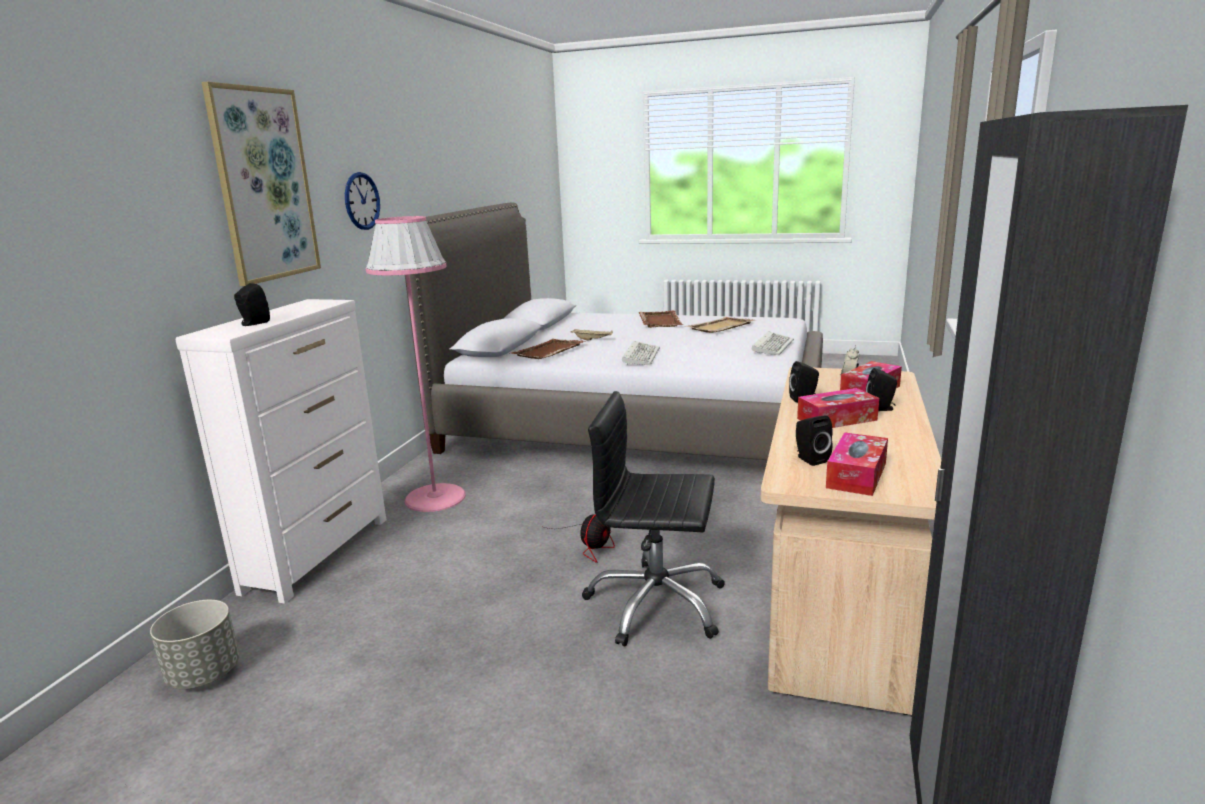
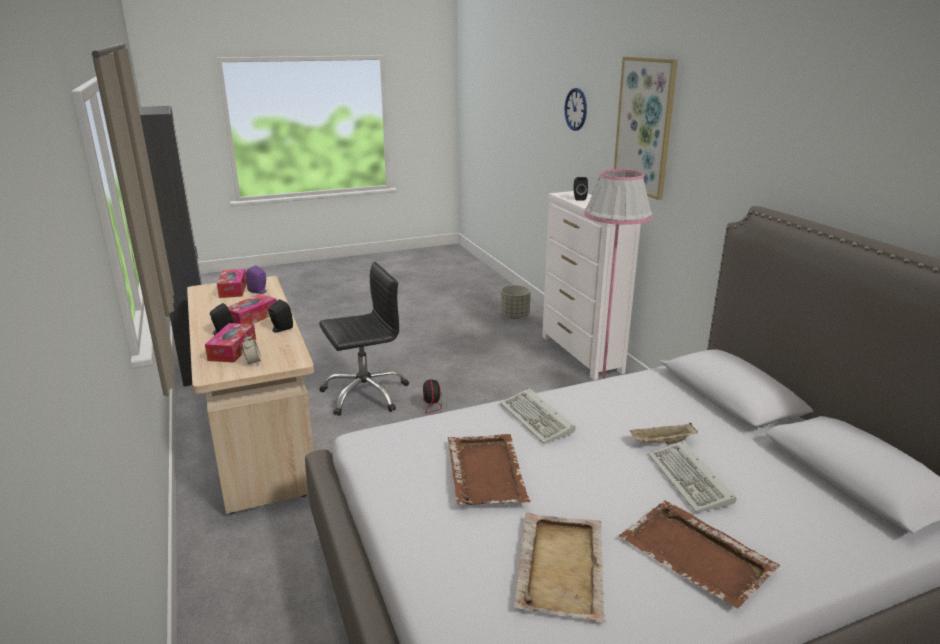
camera: 140 degrees right, 5 degrees up
wall clock [345,172,380,230] -> wall clock moved to [565,88,587,131]
brown tray [511,339,586,359] -> brown tray moved to [448,434,531,505]
keyboard [752,331,794,355] -> keyboard moved to [648,441,737,513]
black speaker [796,416,833,466] -> purple speaker [246,265,267,294]

